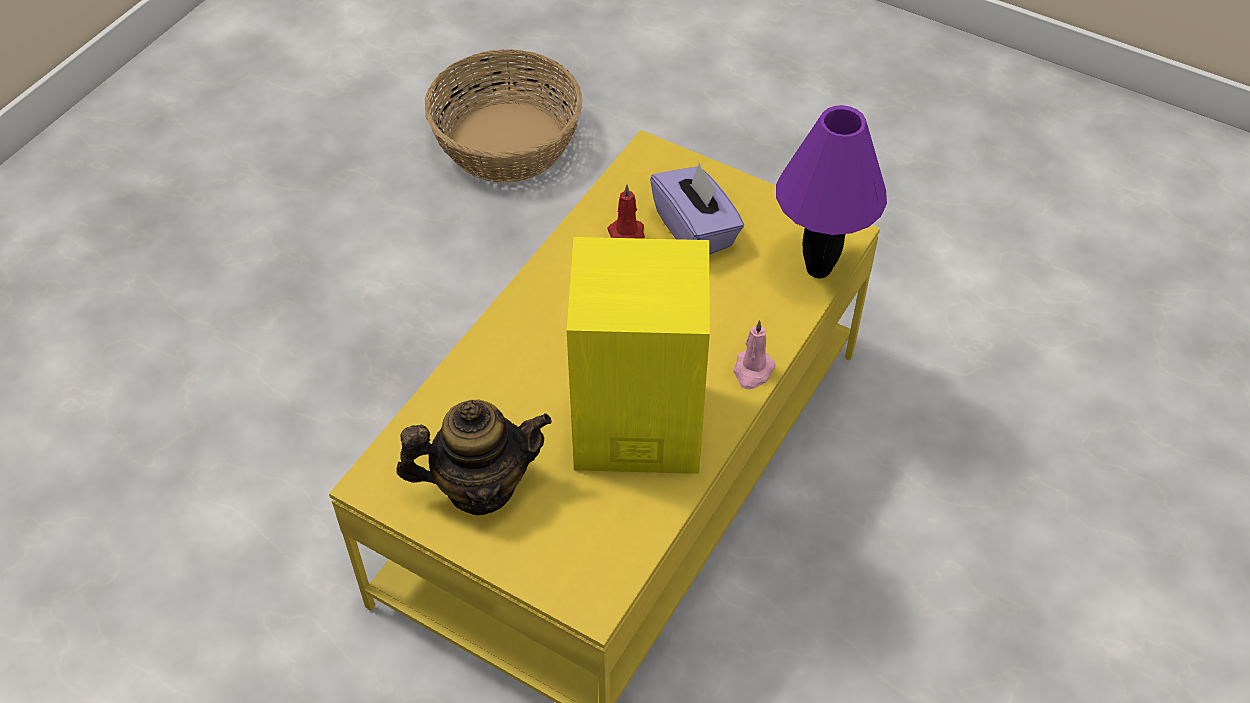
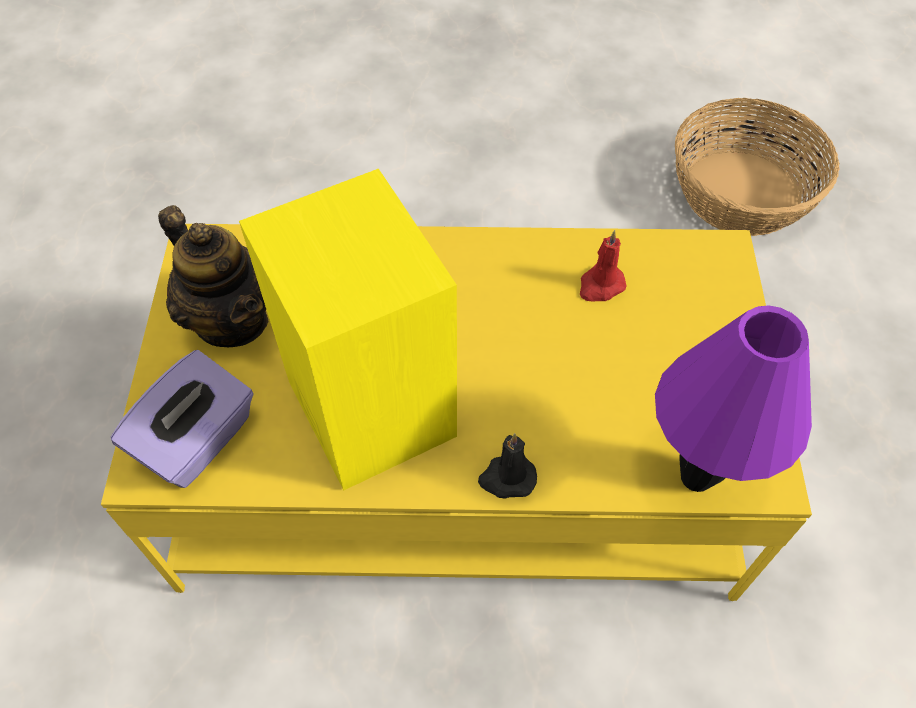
camera: 60 degrees right, 5 degrees up
purple tissue box [650,163,744,255] -> purple tissue box moved to [111,350,254,488]
pink candle [734,320,776,389] -> black candle [478,433,537,499]

